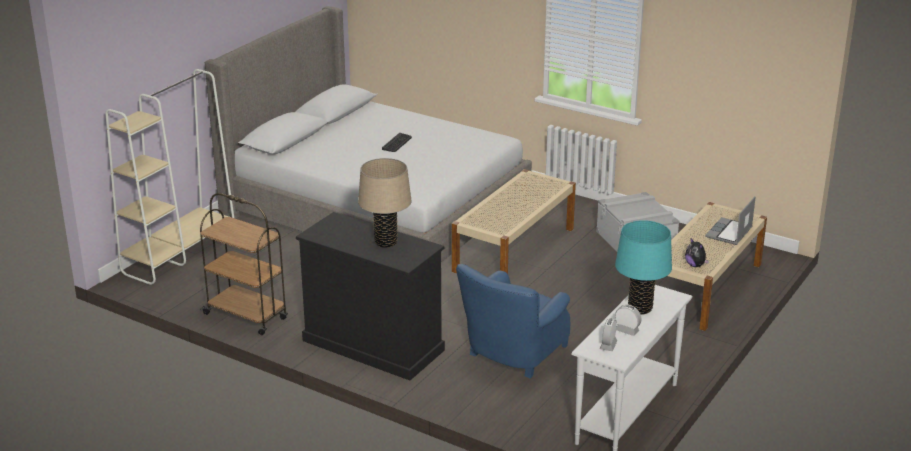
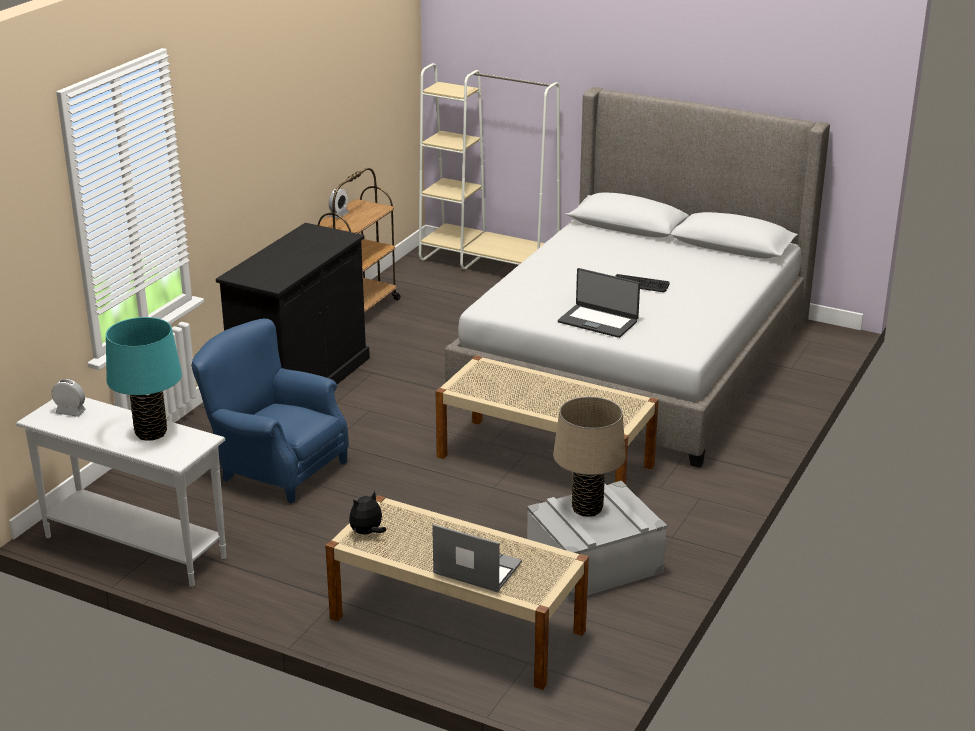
camera: 85 degrees right, 0 degrees up
beige table lamp [358,158,411,248] -> beige table lamp moved to [553,397,626,517]
alarm clock [615,304,641,336] -> alarm clock moved to [329,188,349,219]
none -> laptop [558,268,640,338]

